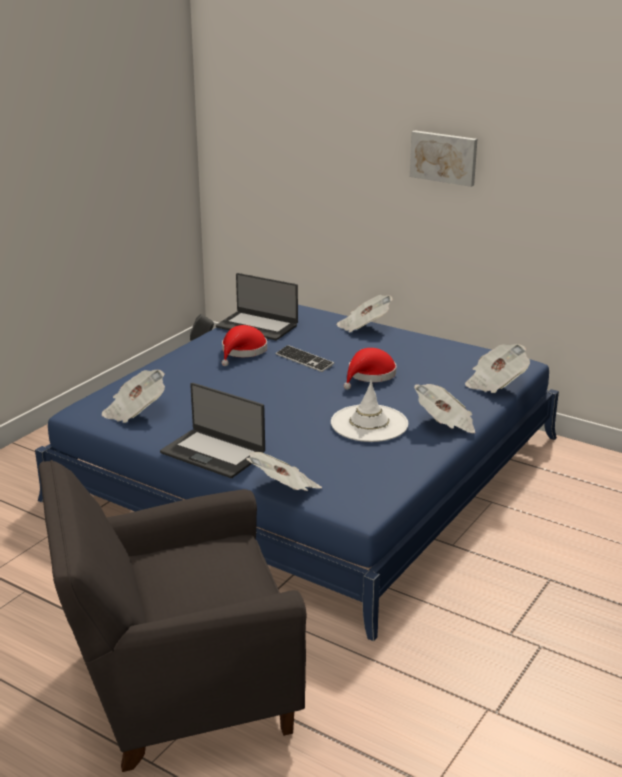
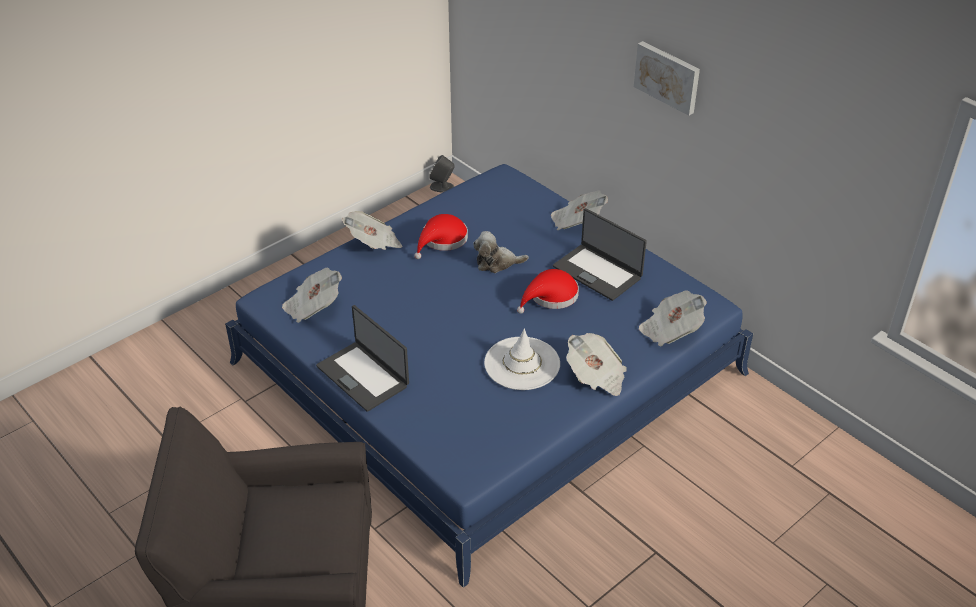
camera: 15 degrees right, 15 degrees up
laptop [216,273,298,340] -> laptop moved to [553,208,647,301]
newspaper [246,452,322,491] -> newspaper moved to [342,211,403,250]
keyboard [276,345,334,372] -> plush toy [473,231,529,273]

